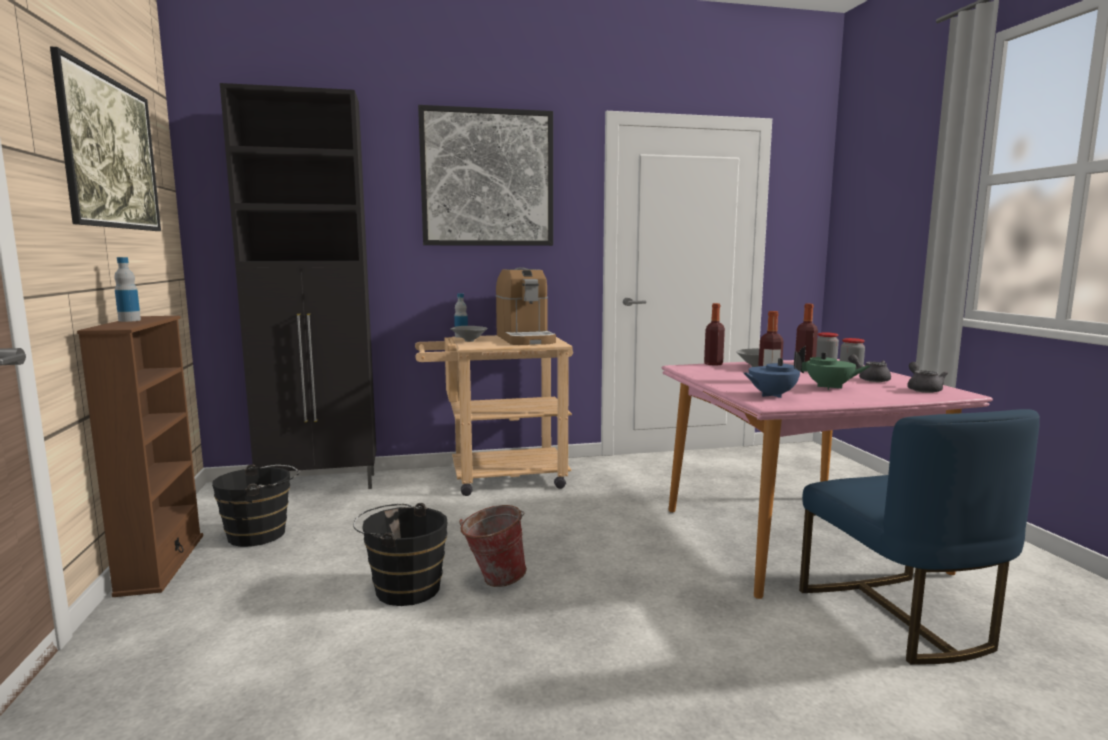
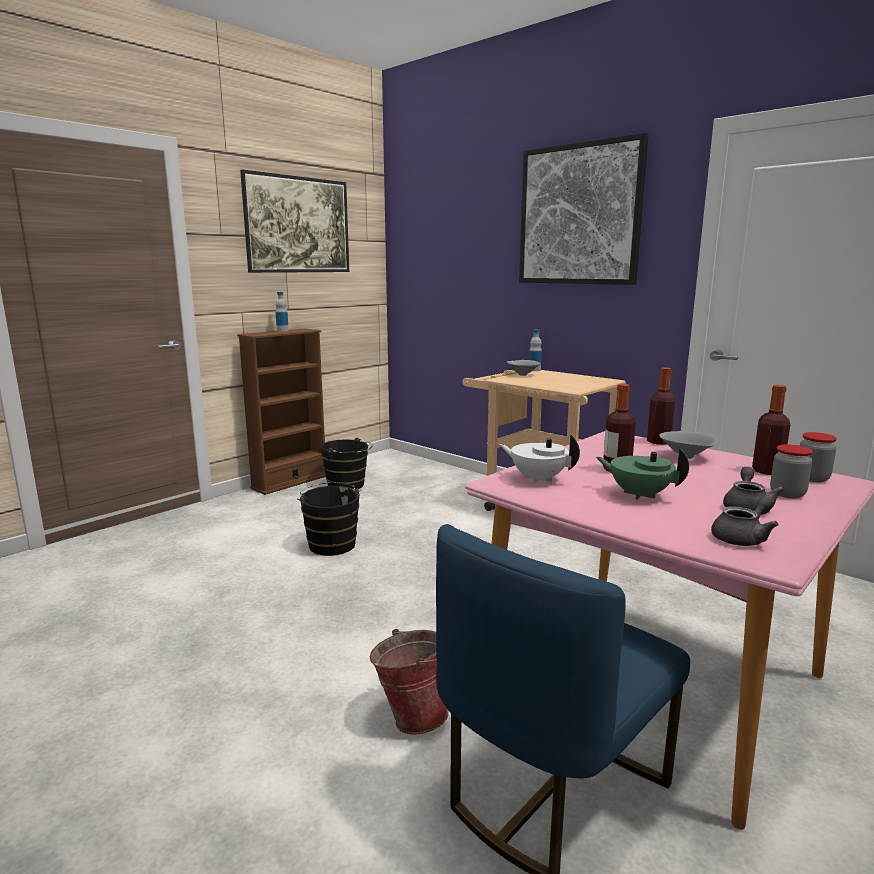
camera: 55 degrees right, 5 degrees up
black cabinet [220,83,376,489] -> none
bucket [459,505,527,587] -> bucket moved to [370,629,448,734]
coffee machine [496,267,556,345] -> none
blue teapot [743,351,802,398] -> white teapot [499,435,580,483]
green teapot [798,346,870,390] -> green teapot turned 135 degrees clockwise [596,448,689,500]

